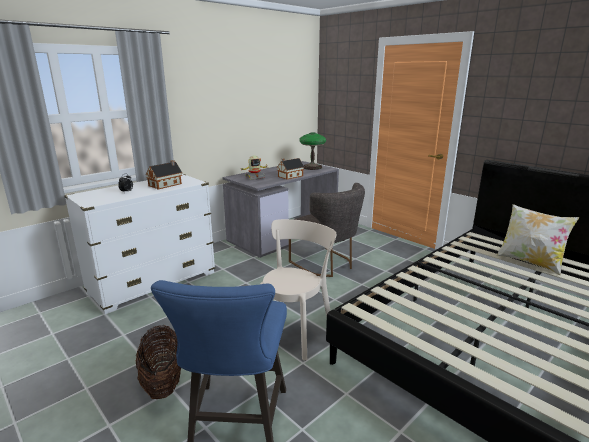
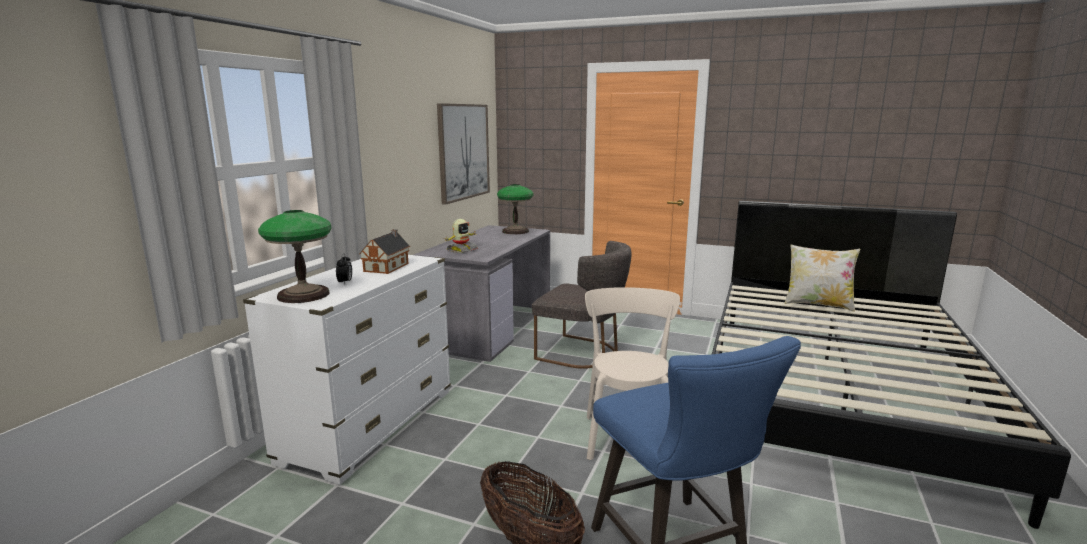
camera: 25 degrees left, 5 degrees down
toy house [276,158,304,179] -> none
none -> table lamp [258,210,332,303]
none -> picture [437,103,490,205]

